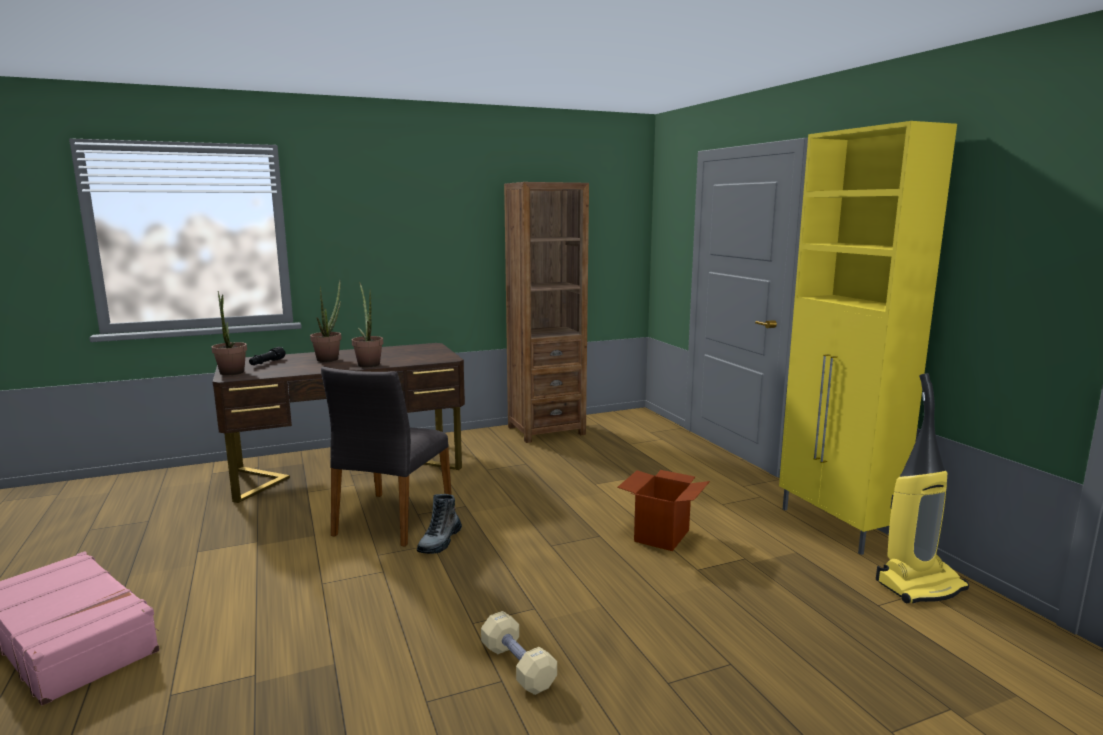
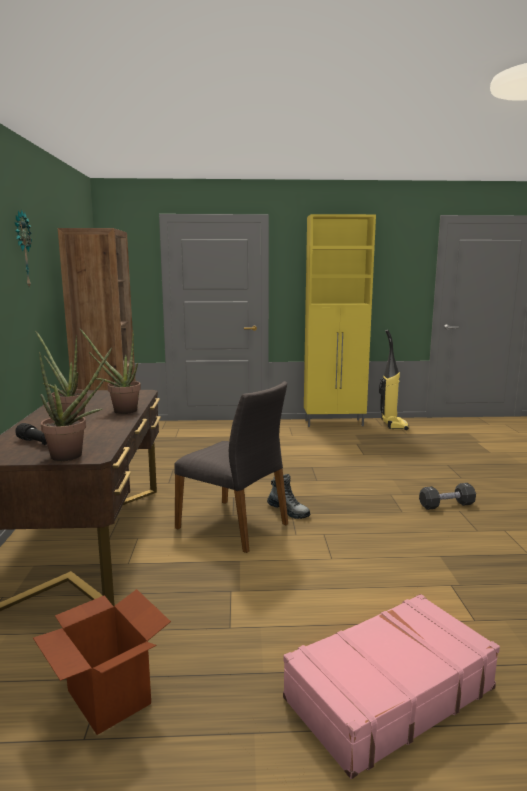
camera: 70 degrees left, 0 degrees up
beige dumbbell [481,611,557,695] -> black dumbbell [419,483,476,510]
cardboard box [617,470,710,551] -> cardboard box moved to [33,589,171,735]
none -> wall clock [15,209,32,287]

